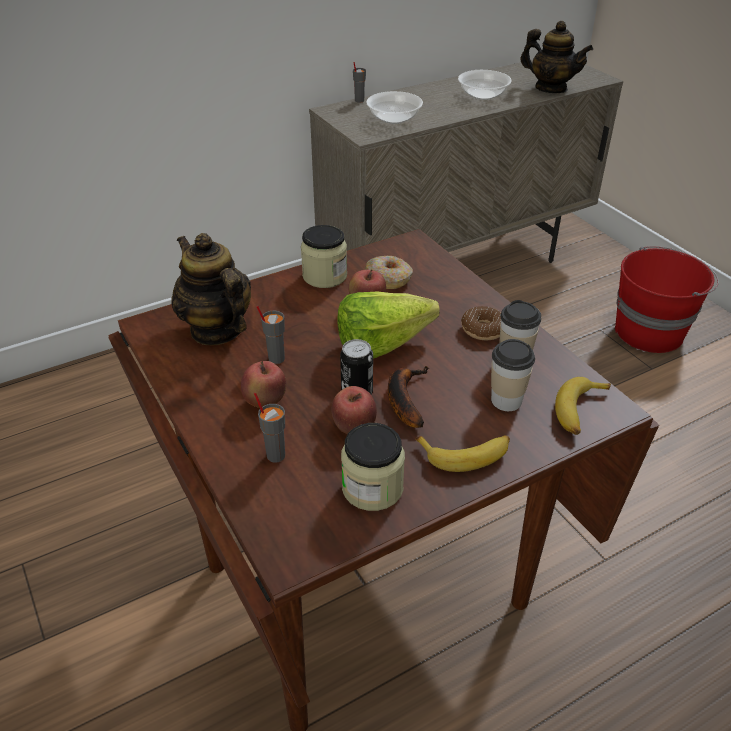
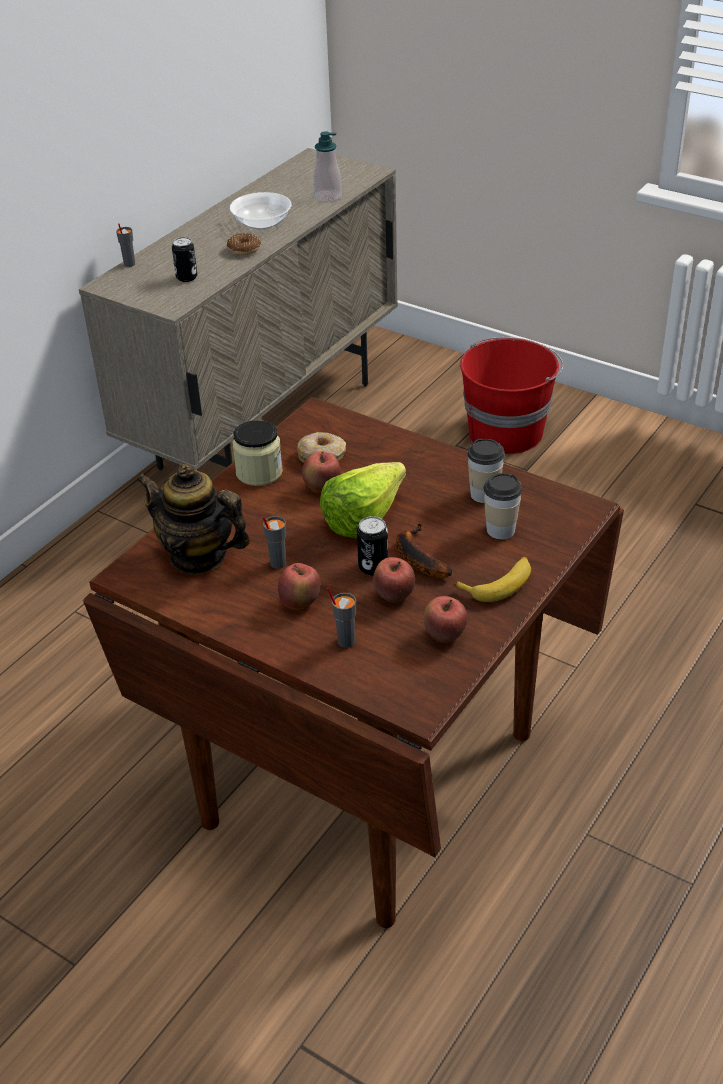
camera: 25 degrees left, 0 degrees up
jar [341,423,405,511] -> apple [424,596,467,643]
bowl [366,91,423,124] -> can [172,237,197,282]
donut [461,306,501,340] -> donut moved to [227,233,261,255]
teapot [520,21,593,93] -> soap dispenser [313,131,342,202]
banana [555,377,611,435] -> none

